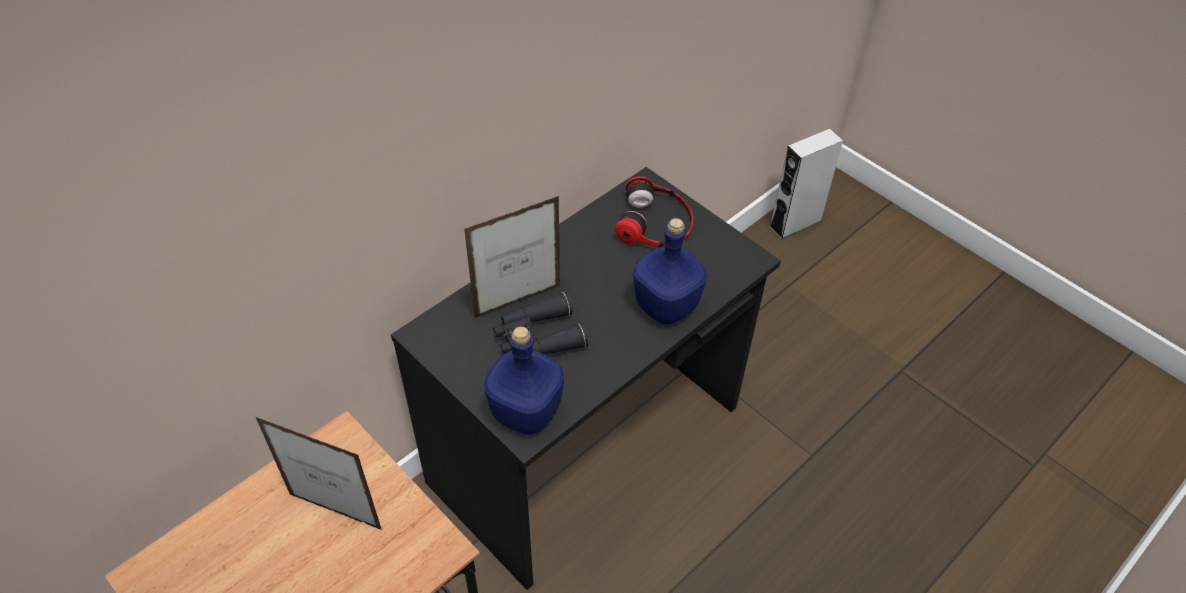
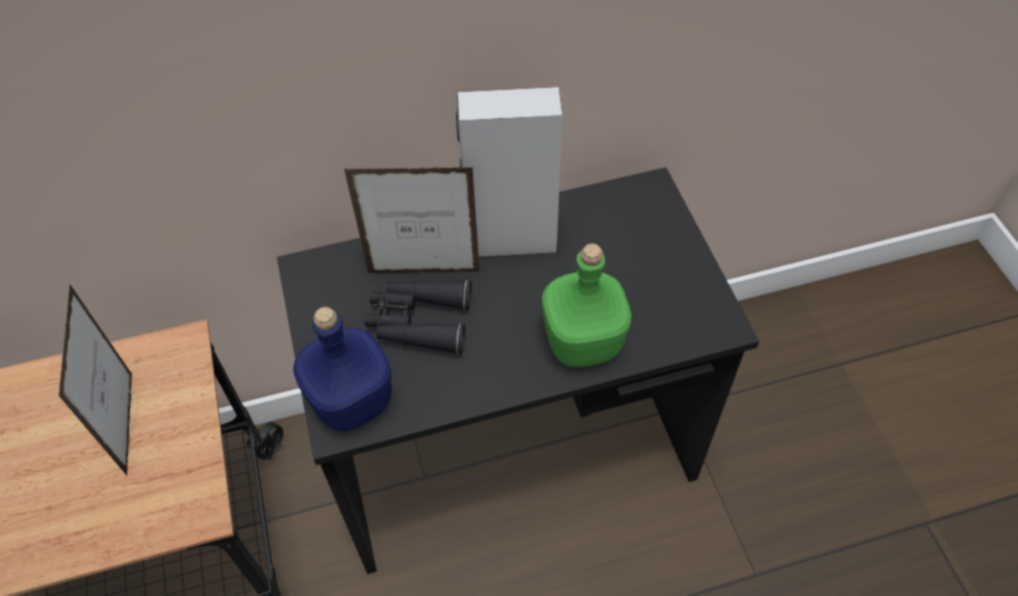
camera: 30 degrees right, 5 degrees up
picture frame [256,417,382,530] -> picture frame turned 150 degrees counterclockwise [59,285,132,475]
headphones [615,176,693,248] -> none
blue bottle [633,218,707,325] -> green bottle [542,244,631,367]
grey speaker [769,128,843,240] -> grey speaker moved to [456,87,562,258]

